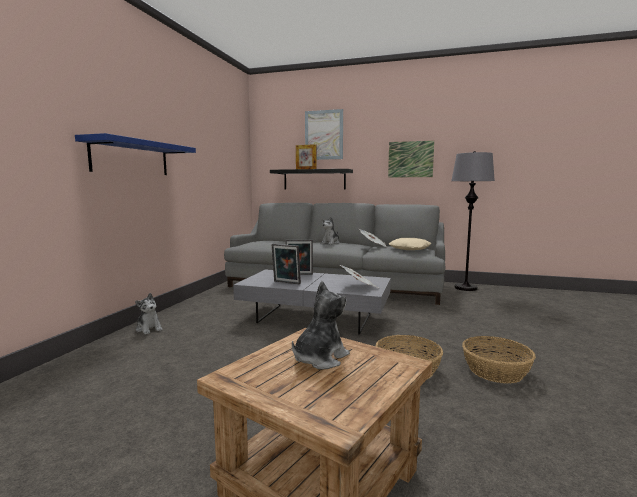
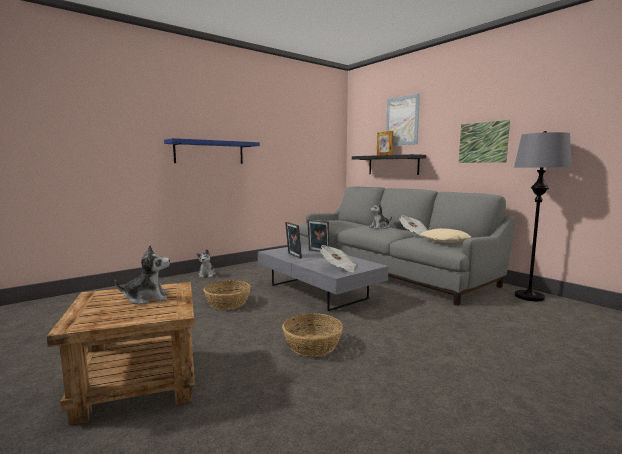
camera: 35 degrees right, 0 degrees up
basket [462,336,536,384] -> basket moved to [204,280,251,310]

